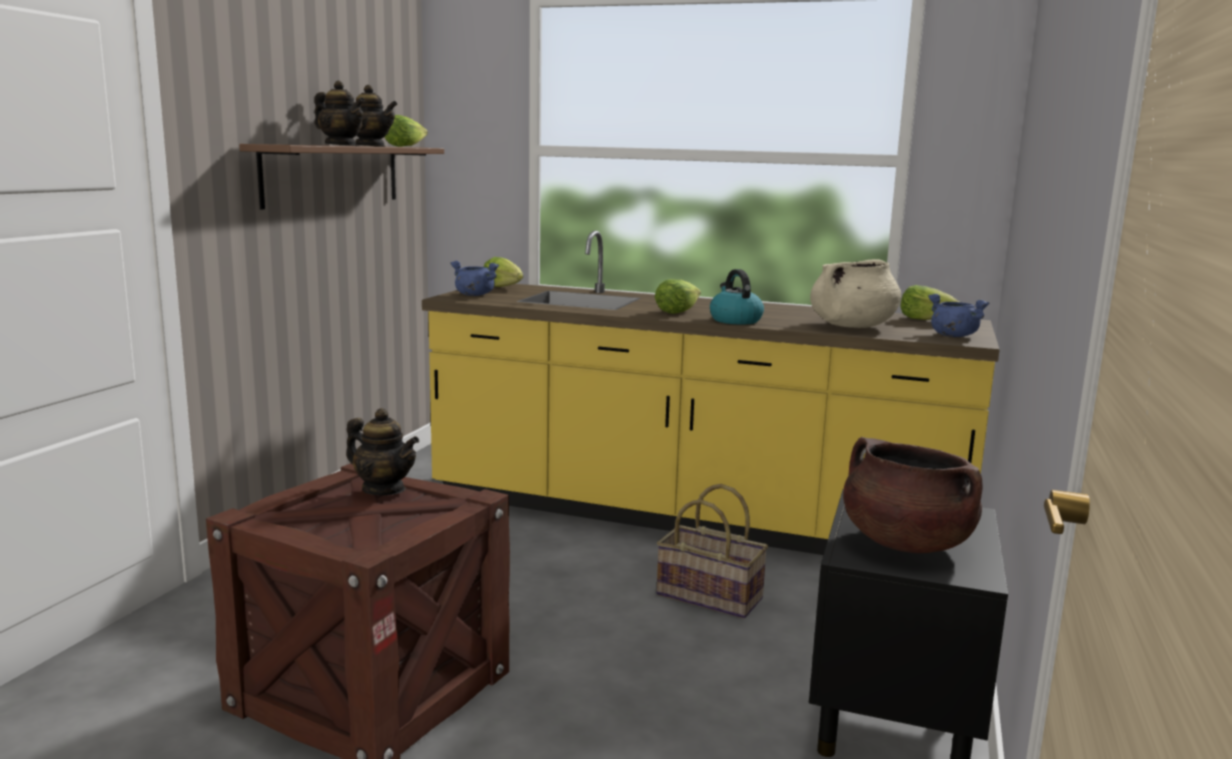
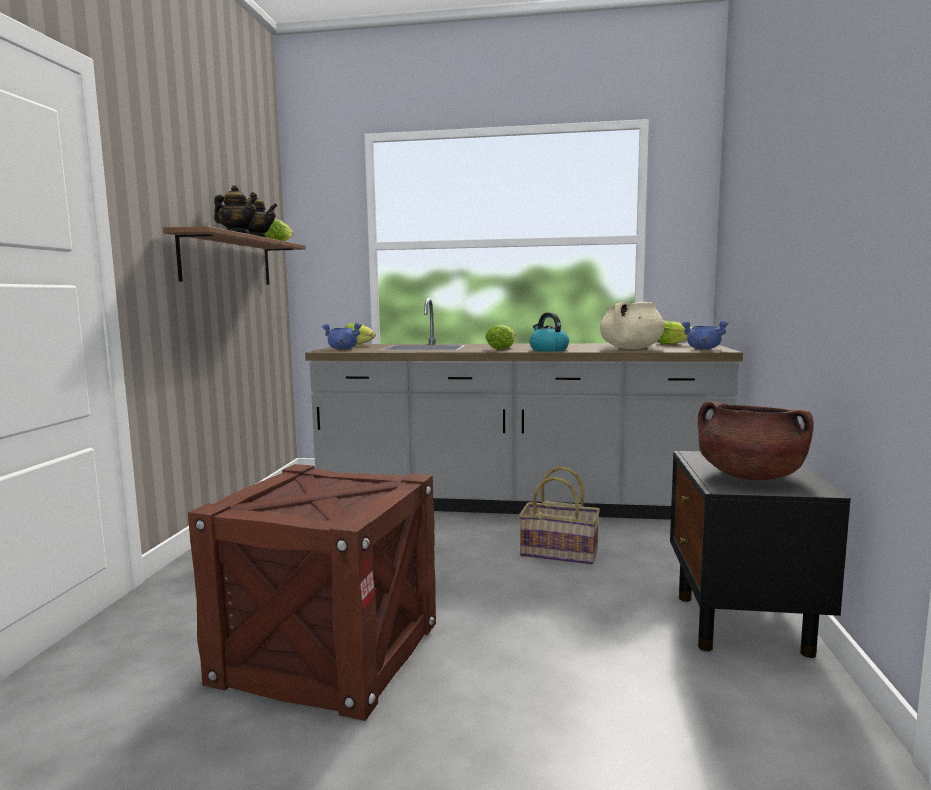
camera: 10 degrees left, 5 degrees down
teapot [346,408,419,495] -> none
yellow counter [422,230,1000,555] -> grey counter [305,298,743,520]

